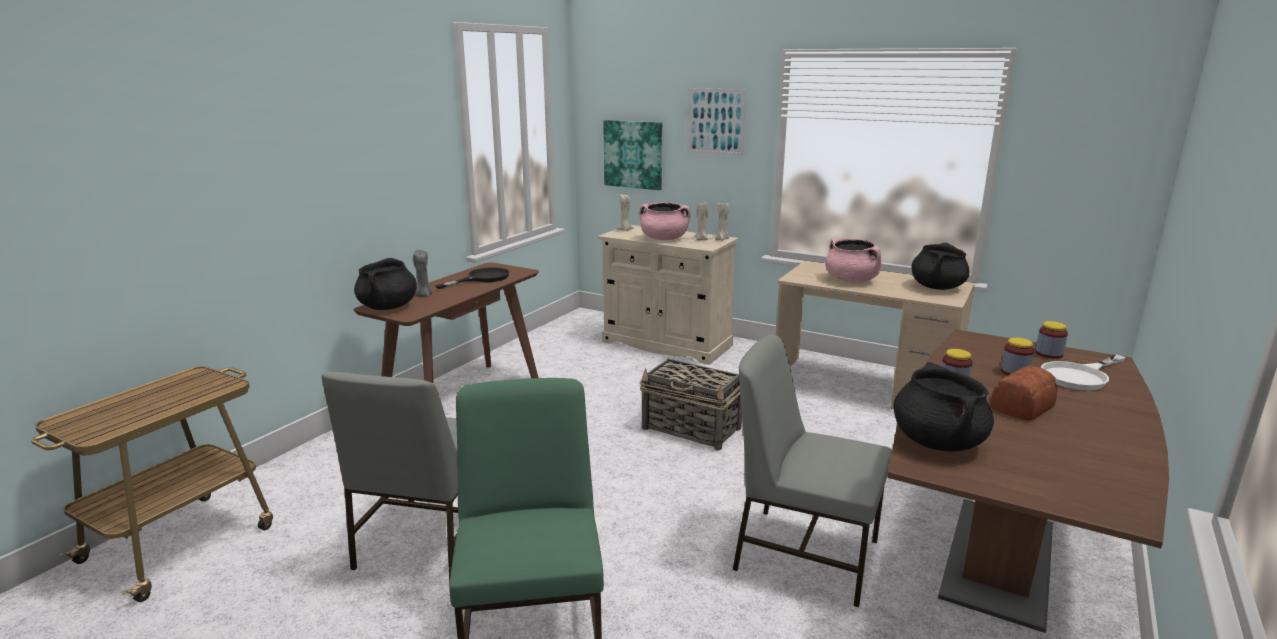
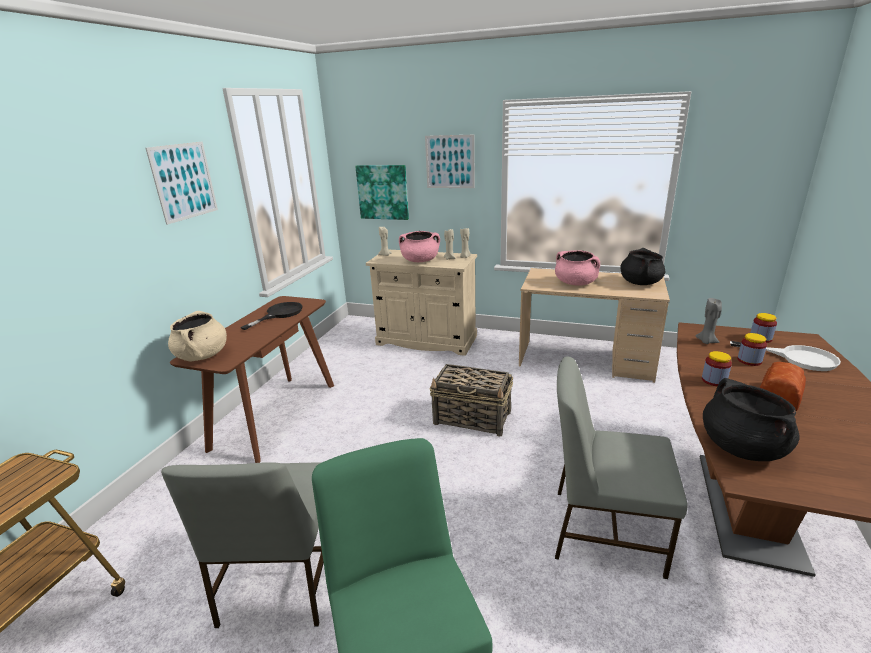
camera: 10 degrees left, 5 degrees up
black cooking pot [354,258,417,310] -> beige cooking pot [168,311,227,362]
grey candle [413,250,432,297] -> grey candle moved to [695,298,722,344]
white frying pan [1041,355,1126,390] -> white frying pan turned 105 degrees counterclockwise [730,341,841,371]
none -> picture [145,141,218,225]

